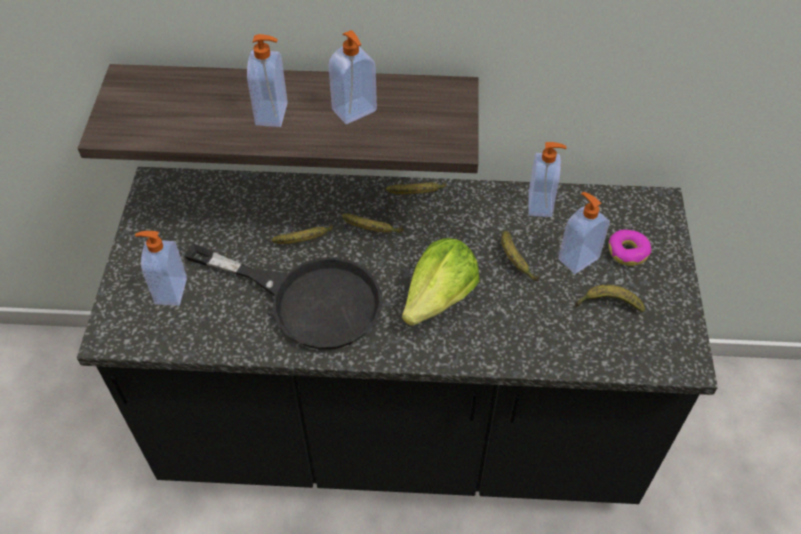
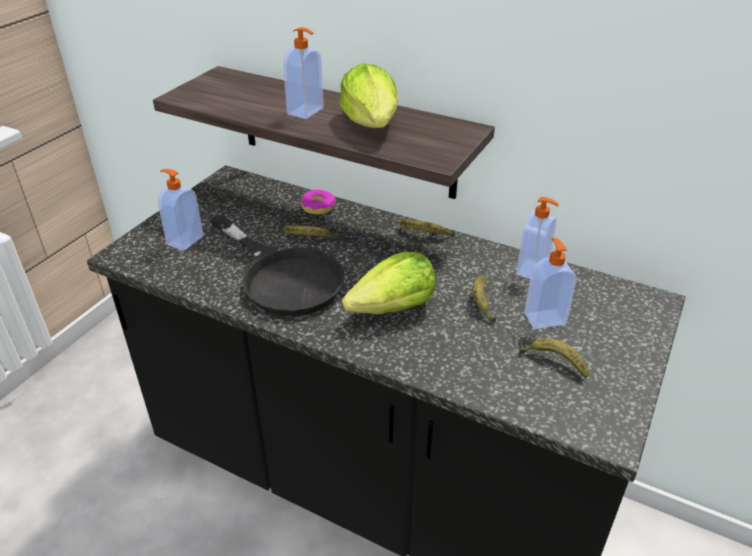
camera: 25 degrees right, 15 degrees down
soap dispenser [328,30,377,124] -> lettuce [340,63,399,128]
banana [342,213,404,233] -> none
donut [609,230,651,266] -> donut moved to [301,190,336,215]

